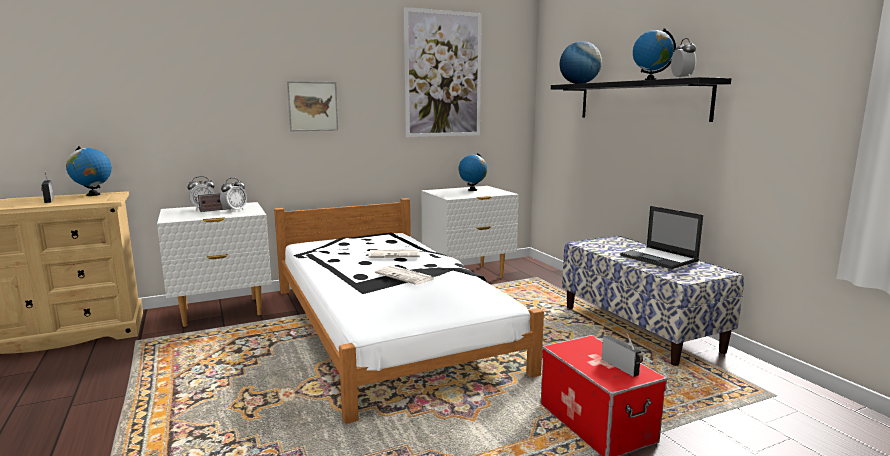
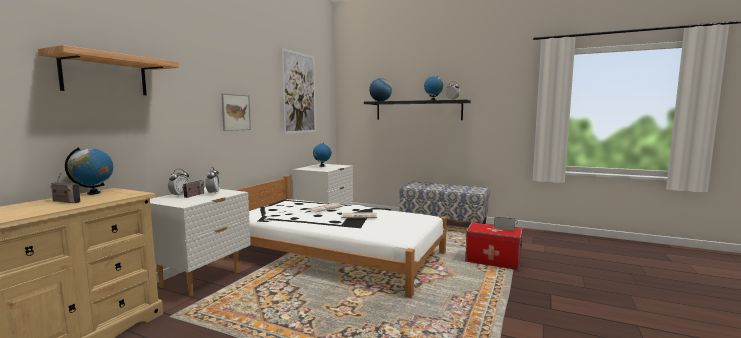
camera: 40 degrees left, 5 degrees down
laptop [620,206,703,269] -> none
none -> shelf [38,45,179,95]

